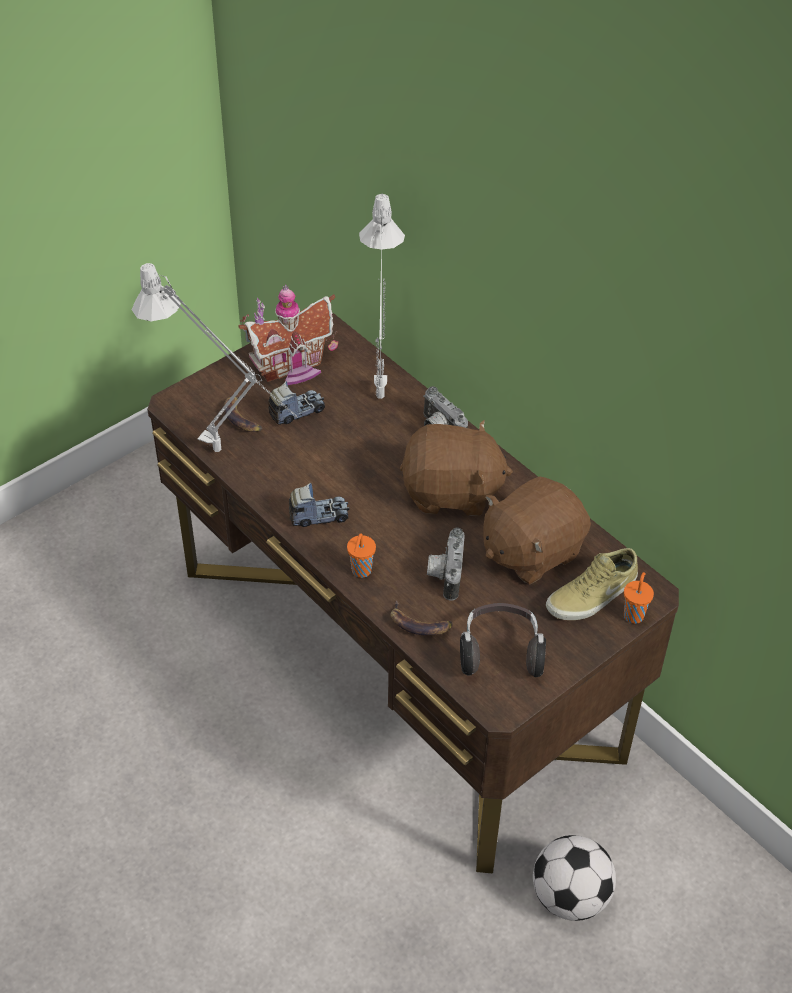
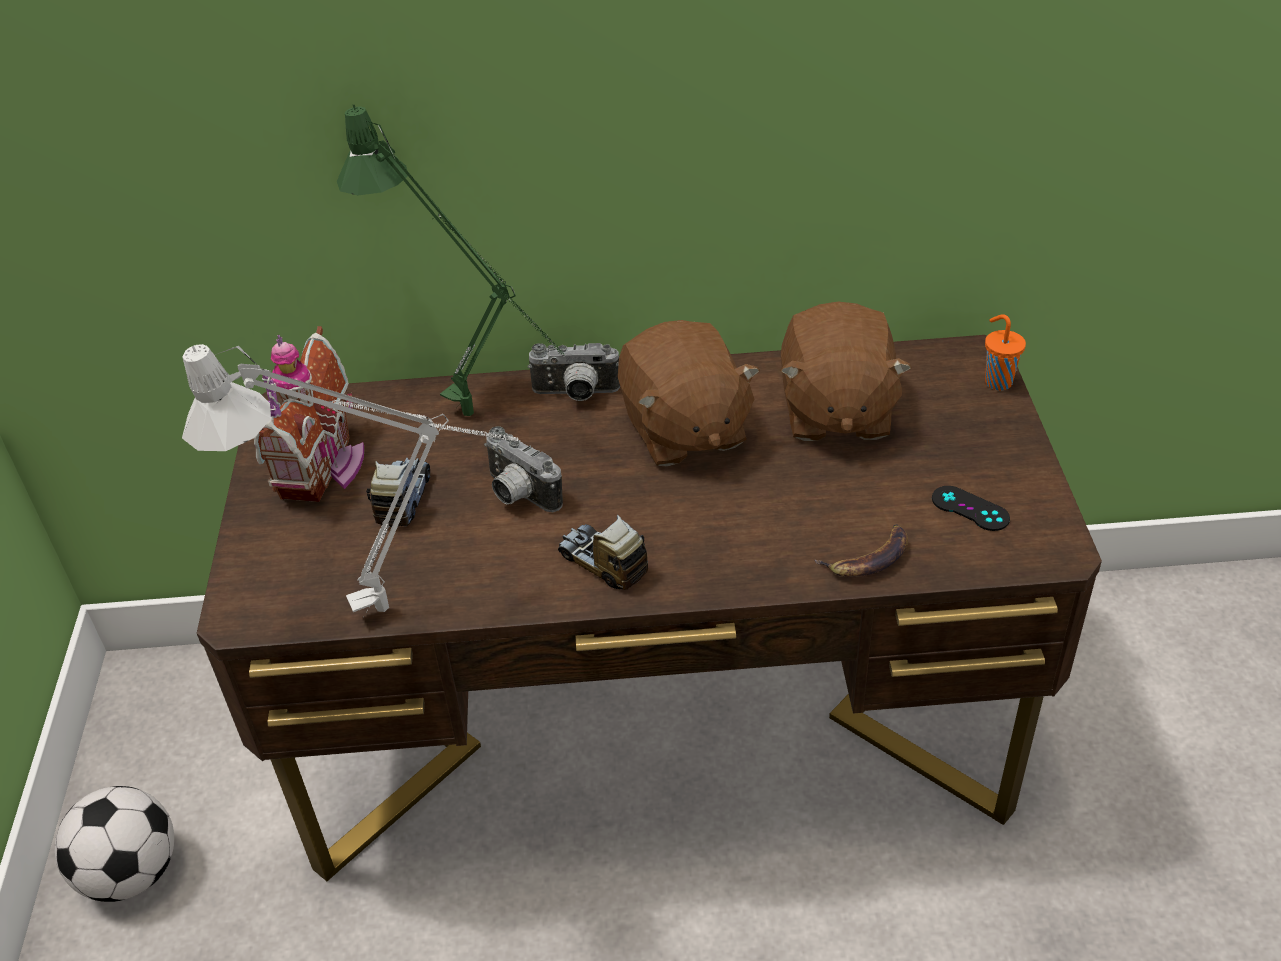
camera: 50 degrees left, 5 degrees down
banana [224,394,262,432] -> none
toy truck [289,483,350,527] -> toy truck turned 75 degrees counterclockwise [558,515,648,589]
orange cup [347,533,376,578] -> none
grey table lamp [359,194,405,399] -> green table lamp [337,105,565,416]
brown plush toy [400,420,513,516] -> brown plush toy turned 120 degrees clockwise [618,320,760,467]
camera [427,527,465,601] -> camera moved to [484,426,563,512]
headphones [460,603,546,677] -> black game controller [932,486,1010,531]
football [533,835,616,921] -> football moved to [55,786,174,902]
beige shoe [546,548,638,620] -> none

